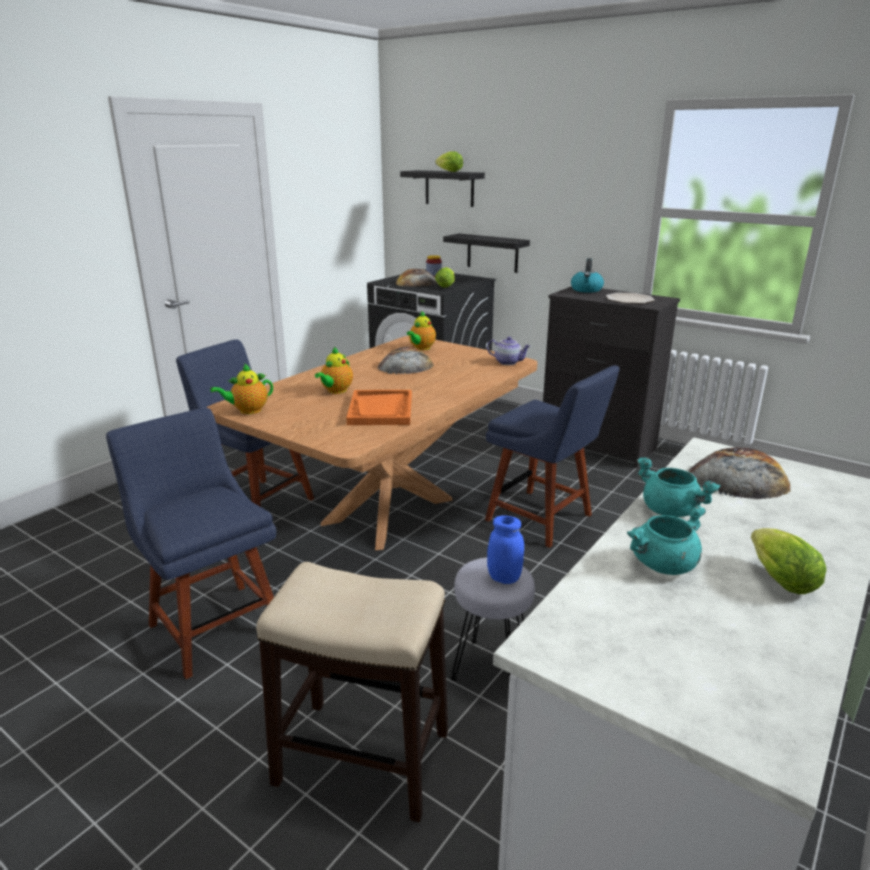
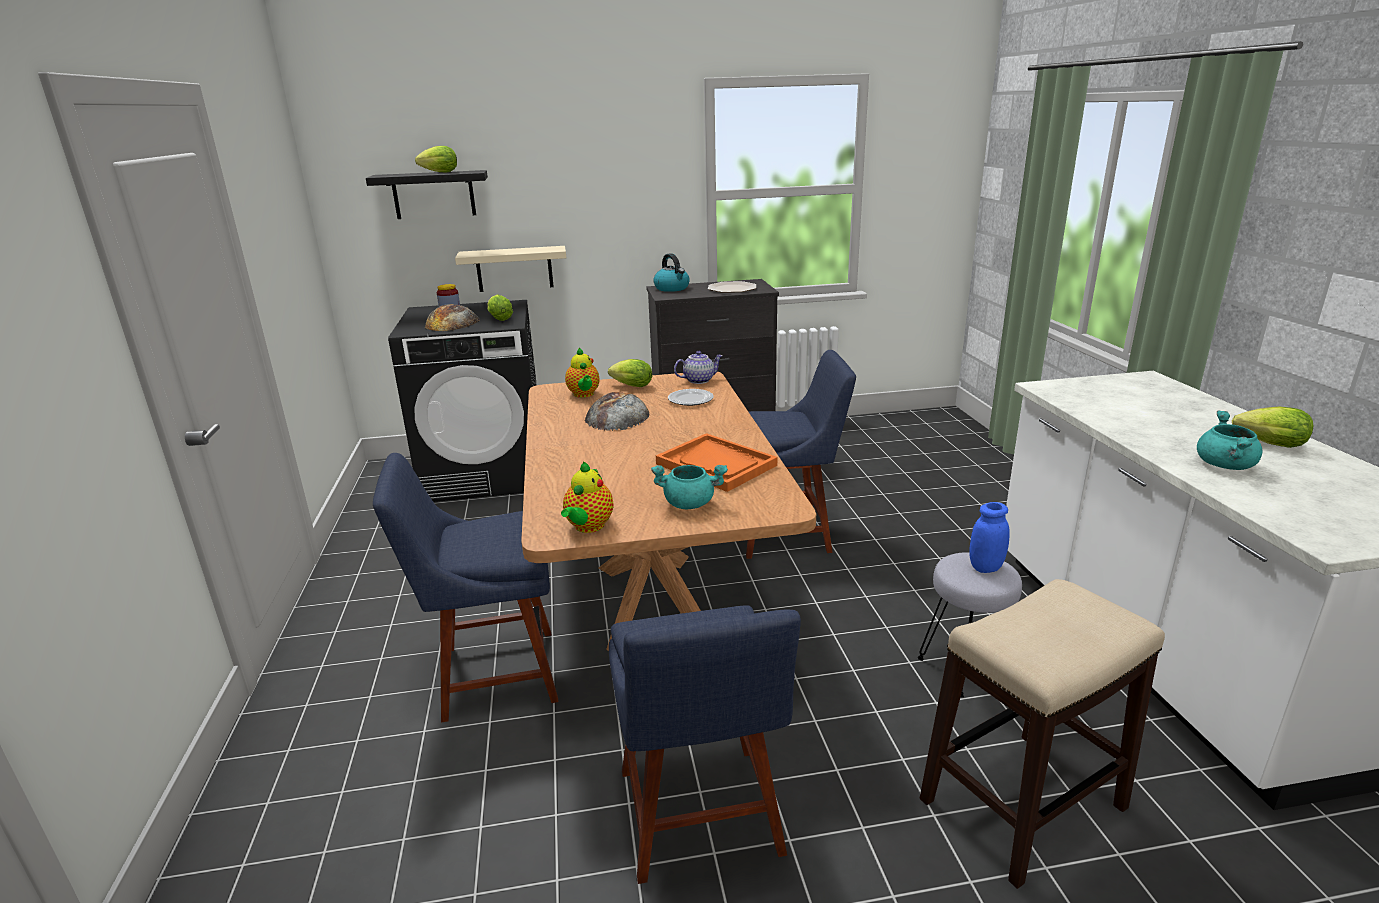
camera: 45 degrees left, 0 degrees up
blue chair [106,408,276,679] -> blue chair turned 105 degrees counterclockwise [609,605,801,884]
teapot [315,347,353,394] -> none
black shelf [443,234,530,273] -> beige shelf [455,246,566,292]
turquoise cooking pot [637,457,720,517] -> turquoise cooking pot moved to [651,465,728,509]
bread [688,447,791,499] -> none
none -> lettuce [608,359,652,387]
none -> plate [668,389,714,406]

